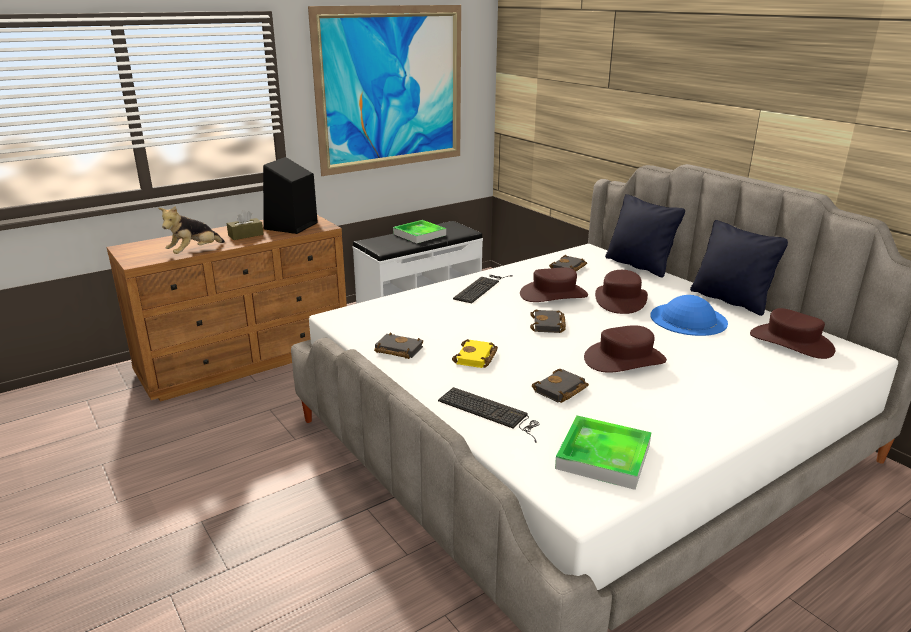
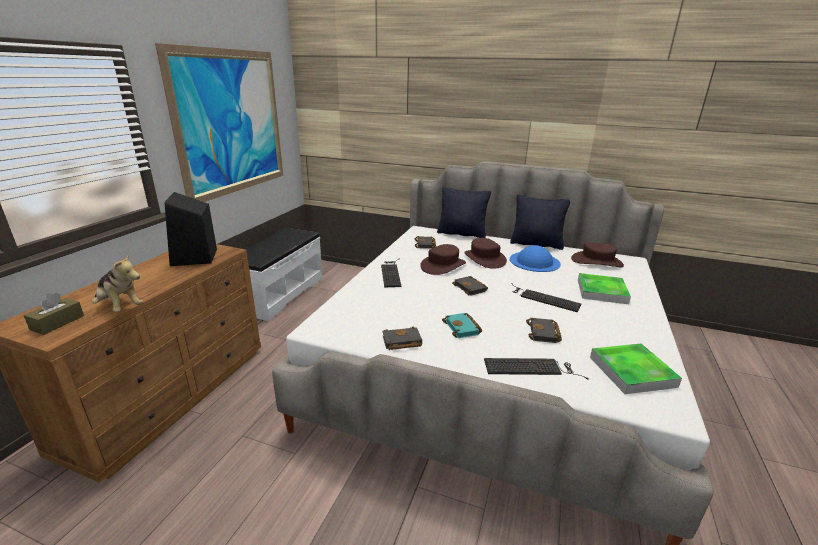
camera: 35 degrees left, 0 degrees up
plush toy [158,206,225,254] -> plush toy turned 60 degrees counterclockwise [92,253,144,312]
brown tissue box [227,210,264,240] -> brown tissue box moved to [24,293,84,335]
tray [393,220,446,244] -> tray moved to [578,273,631,304]
yellow book [452,339,498,368] -> turquoise book [442,313,482,338]
brown hat [584,325,667,373] -> keyboard [512,283,582,312]

